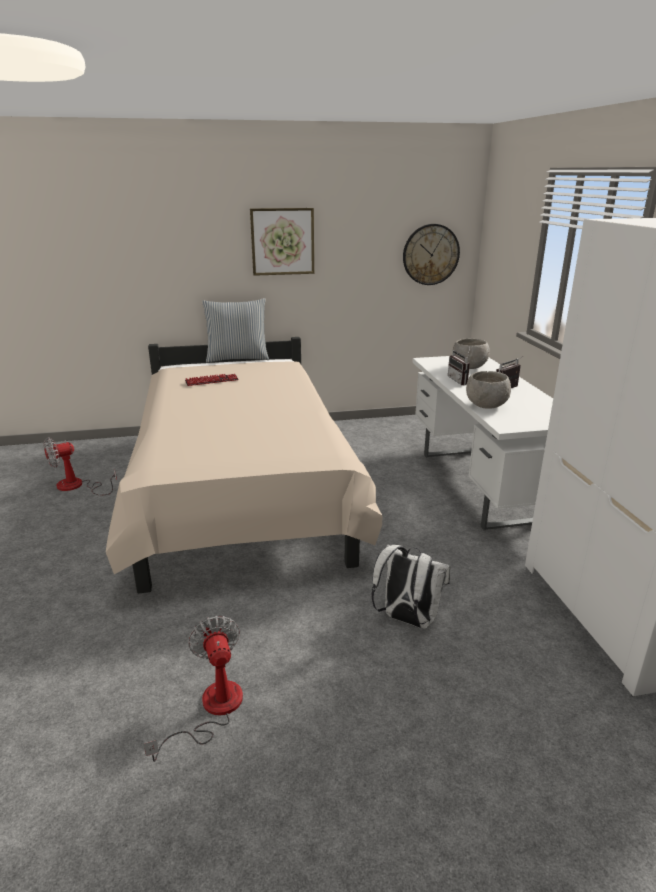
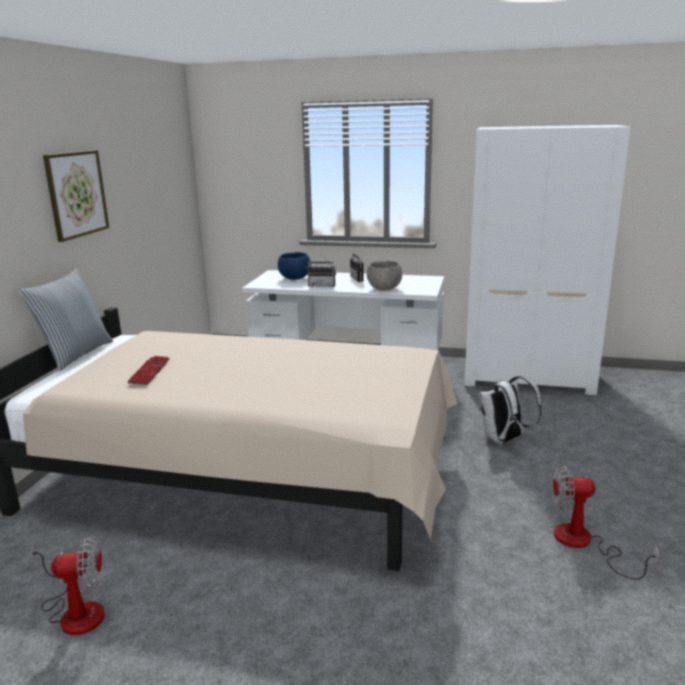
camera: 65 degrees left, 5 degrees down
fan [44,438,117,495] -> fan turned 90 degrees counterclockwise [30,535,105,635]
wall clock [403,224,460,285] -> none
grey bowl [452,339,490,369] -> blue bowl [278,252,311,280]

